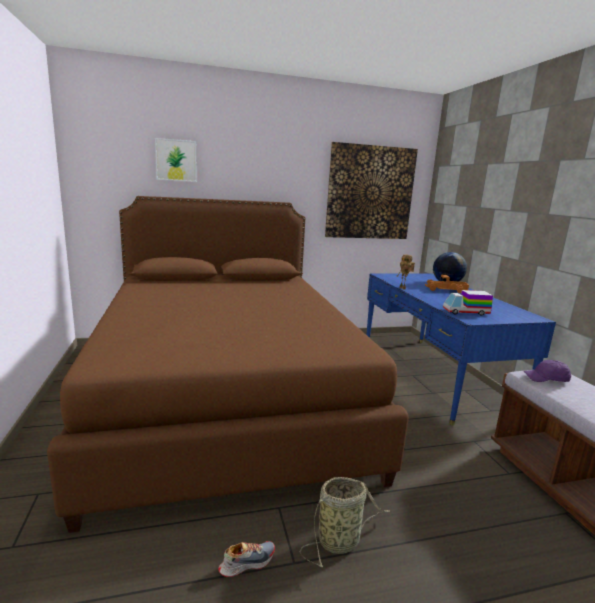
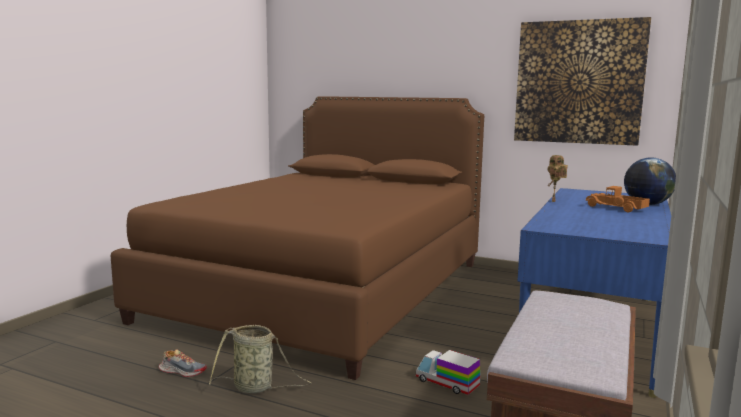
camera: 40 degrees right, 5 degrees down
picture [155,138,197,182] -> none
toy truck [443,290,493,316] -> toy truck moved to [416,350,480,395]
purple cap [524,360,571,382] -> none

